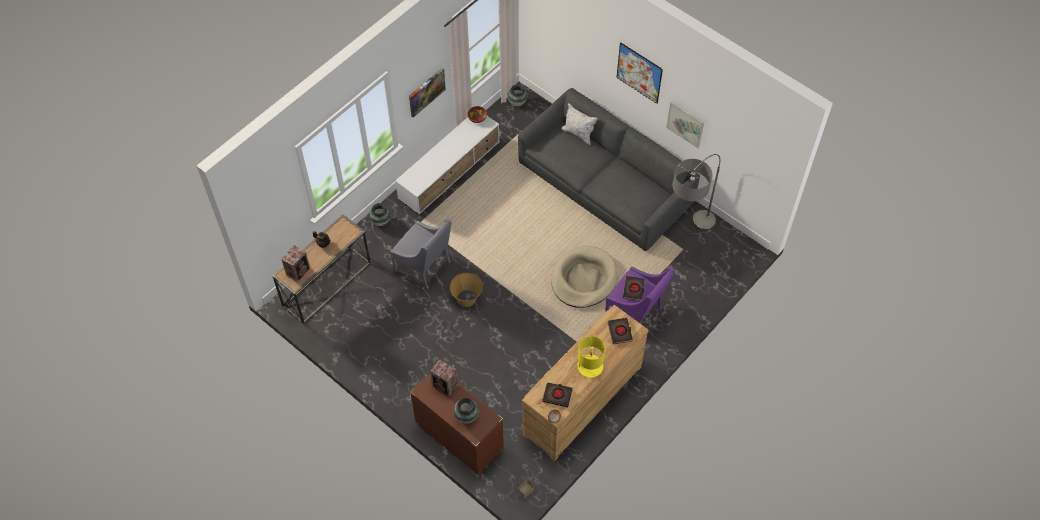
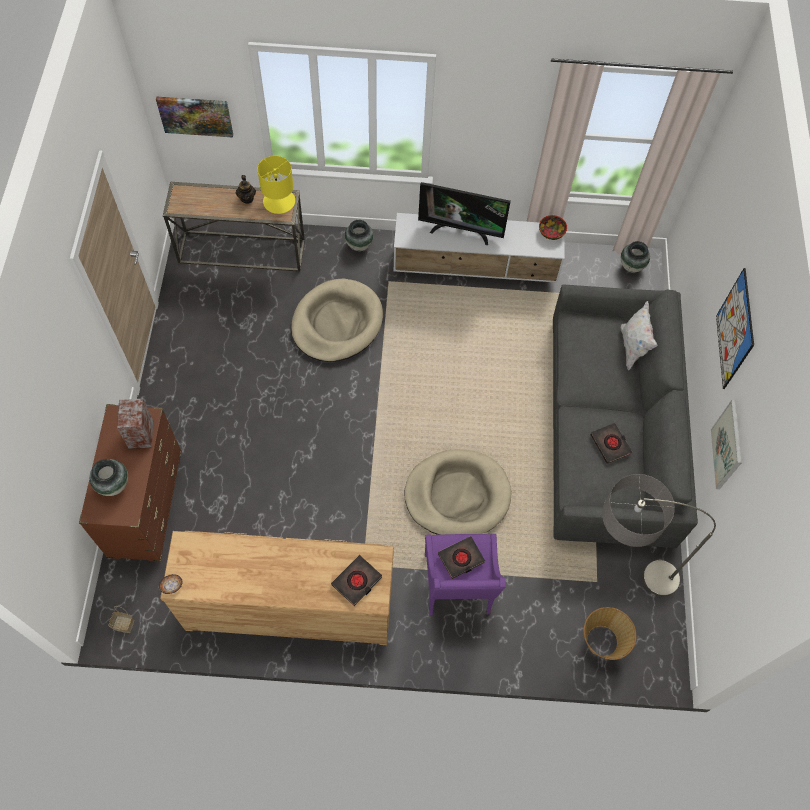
camera: 50 degrees right, 5 degrees up
speaker [282,245,310,282] -> none
grey armchair [390,218,451,289] -> beige dog bed [291,278,383,362]
picture [409,68,446,117] -> picture moved to [156,96,233,137]
basket [450,273,483,307] -> basket moved to [584,607,636,660]
black book [542,382,573,407] -> black book moved to [590,423,632,464]
yellow table lamp [574,336,605,378] -> yellow table lamp moved to [257,156,295,214]
none -> television [418,182,511,245]

